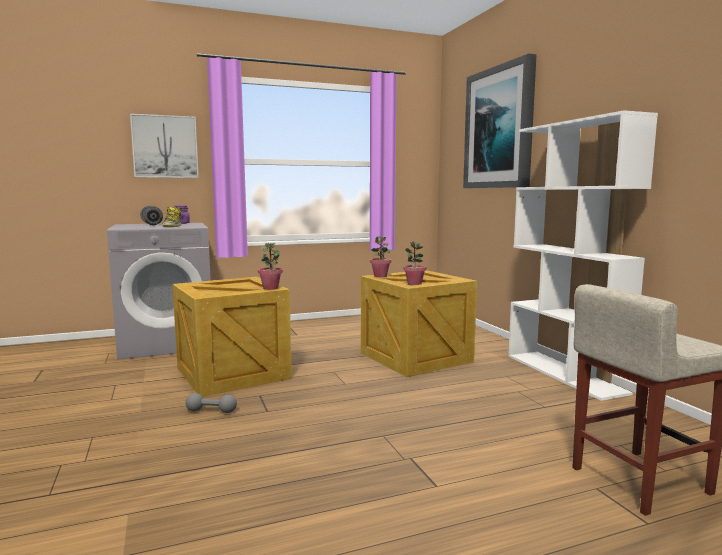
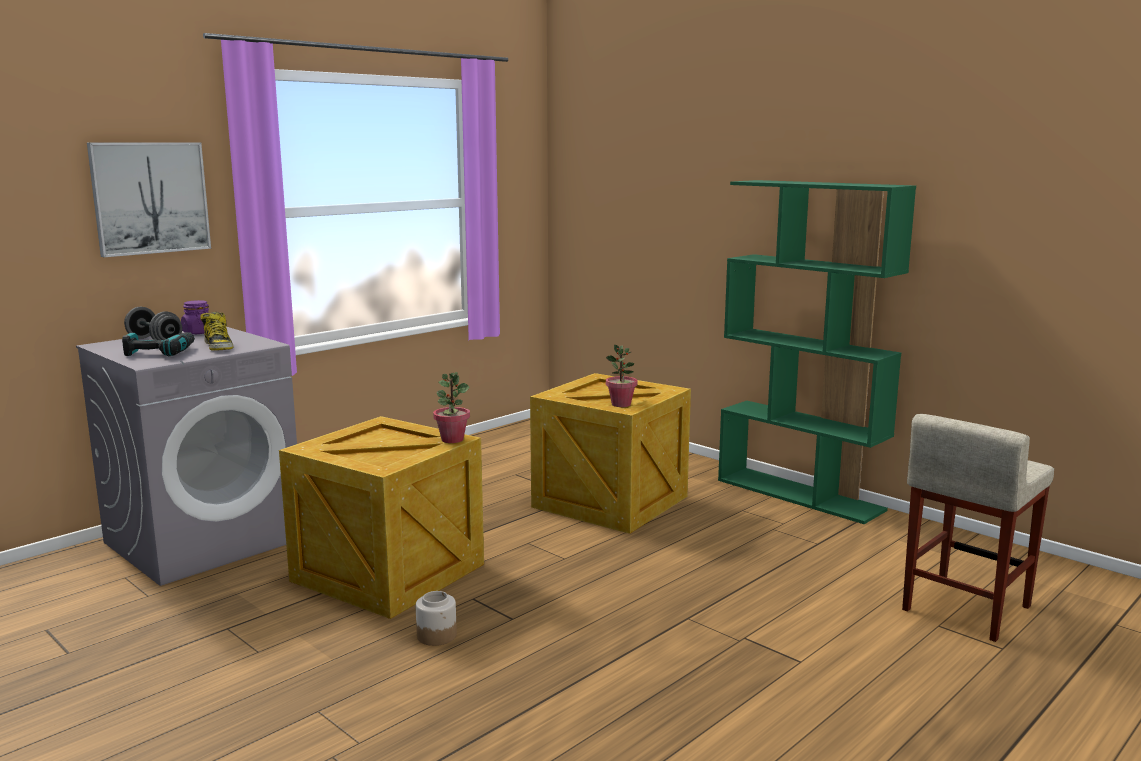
camera: 25 degrees left, 5 degrees up
grey dumbbell [185,393,237,413] -> jar [416,591,457,646]
potted plant [370,236,391,277] -> none
picture [463,53,536,188] -> none
white bookcase [508,110,658,401] -> green bookcase [718,180,916,524]
none -> power drill [122,332,195,356]

